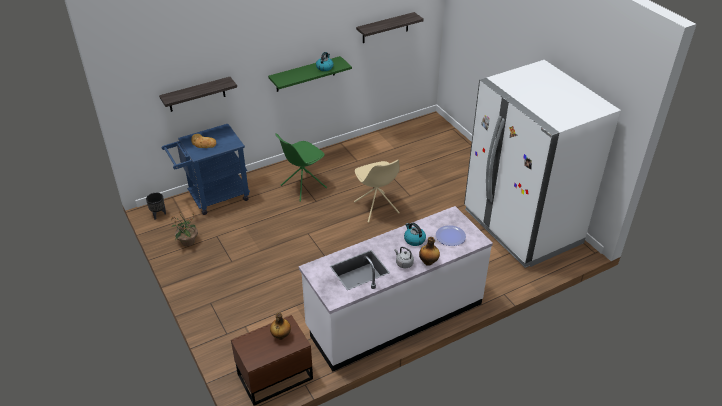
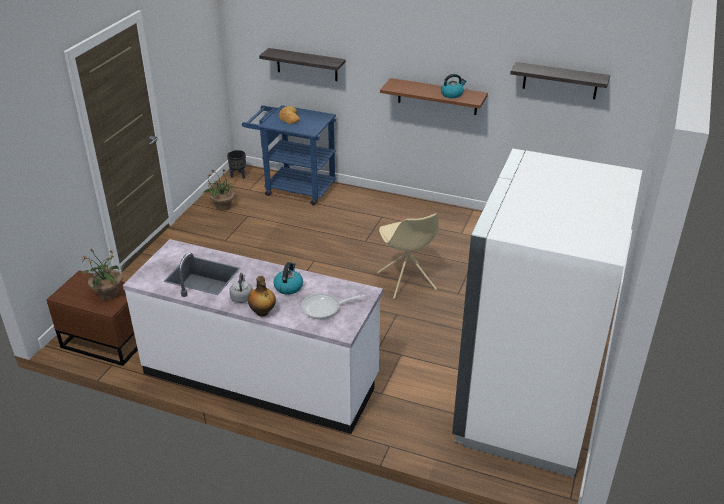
camera: 50 degrees right, 5 degrees down
green shelf [268,56,352,92] -> brown shelf [380,78,488,115]
bottle [270,313,291,340] -> potted plant [81,248,122,300]
green chair [275,133,327,202] -> none
beige chair [354,160,400,223] -> beige chair turned 45 degrees counterclockwise [377,213,439,299]
plate [436,225,466,246] -> frying pan [301,293,365,319]

